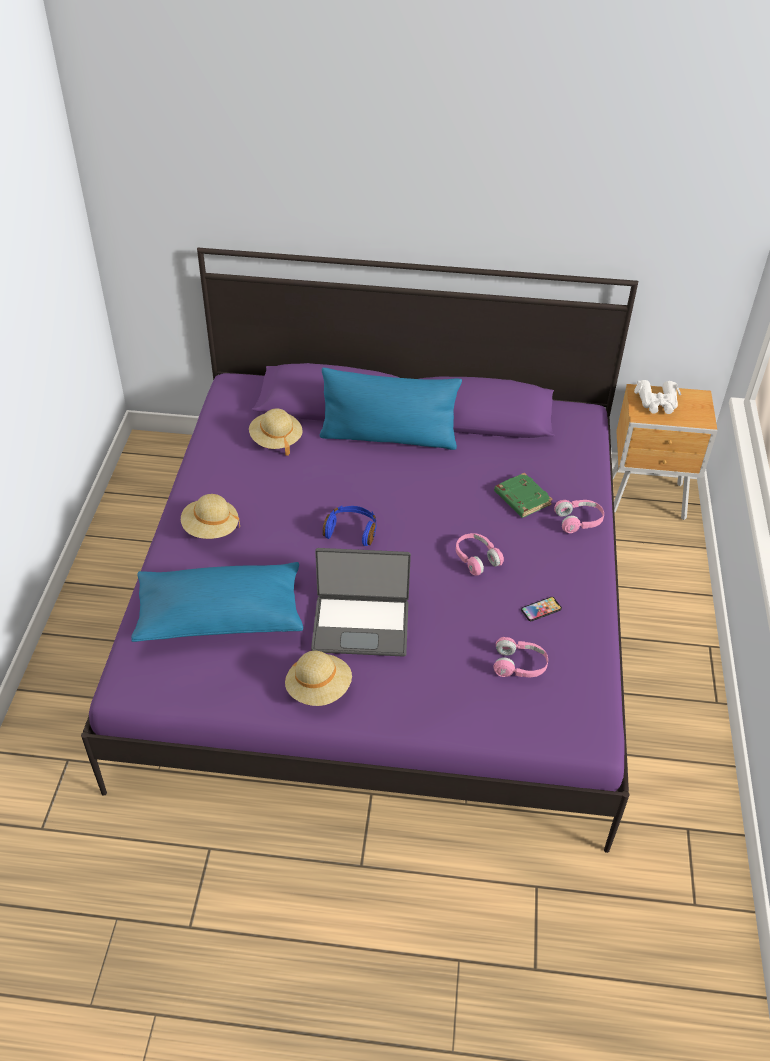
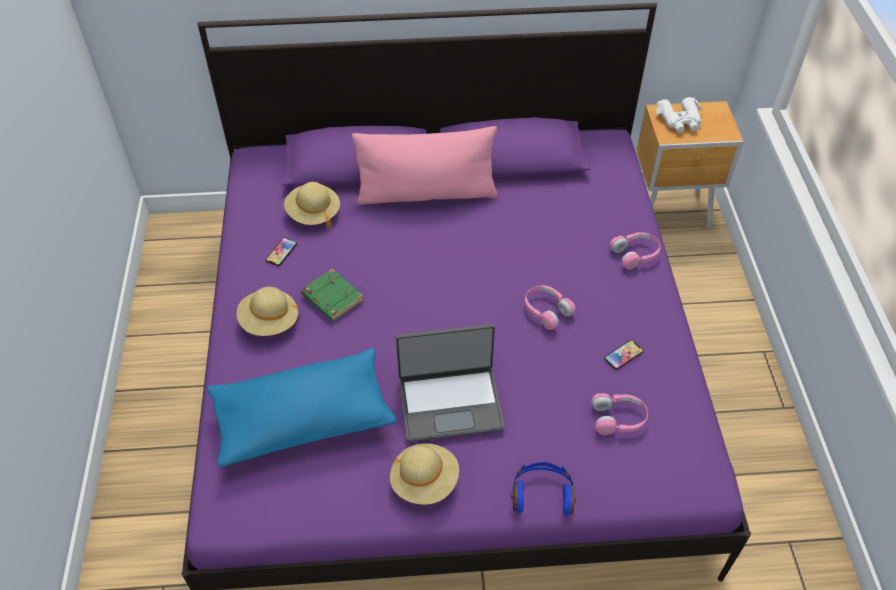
camera: 10 degrees left, 5 degrees up
blue pillow [320,368,462,450] -> pink pillow [352,126,497,205]
blue headphones [323,506,377,546] -> blue headphones moved to [511,462,576,516]
green book [494,473,553,518] -> green book moved to [301,269,364,321]
none -> phone [265,237,297,266]

